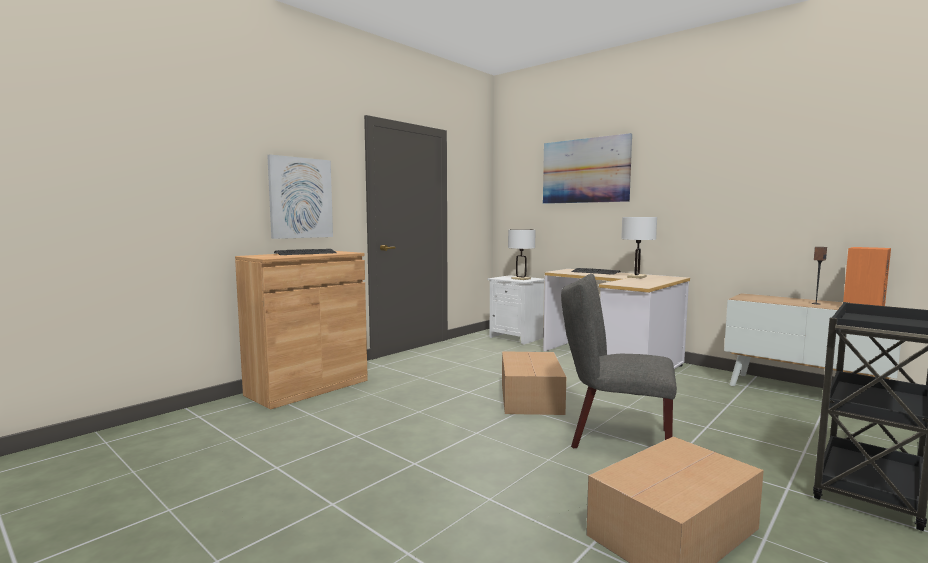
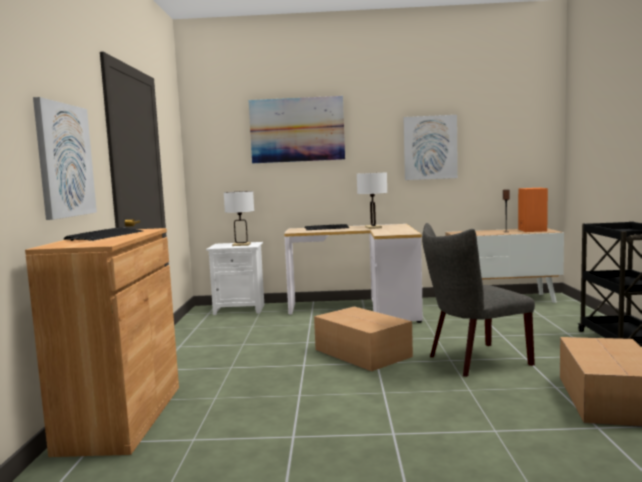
camera: 40 degrees left, 0 degrees up
none -> picture [403,115,458,180]

